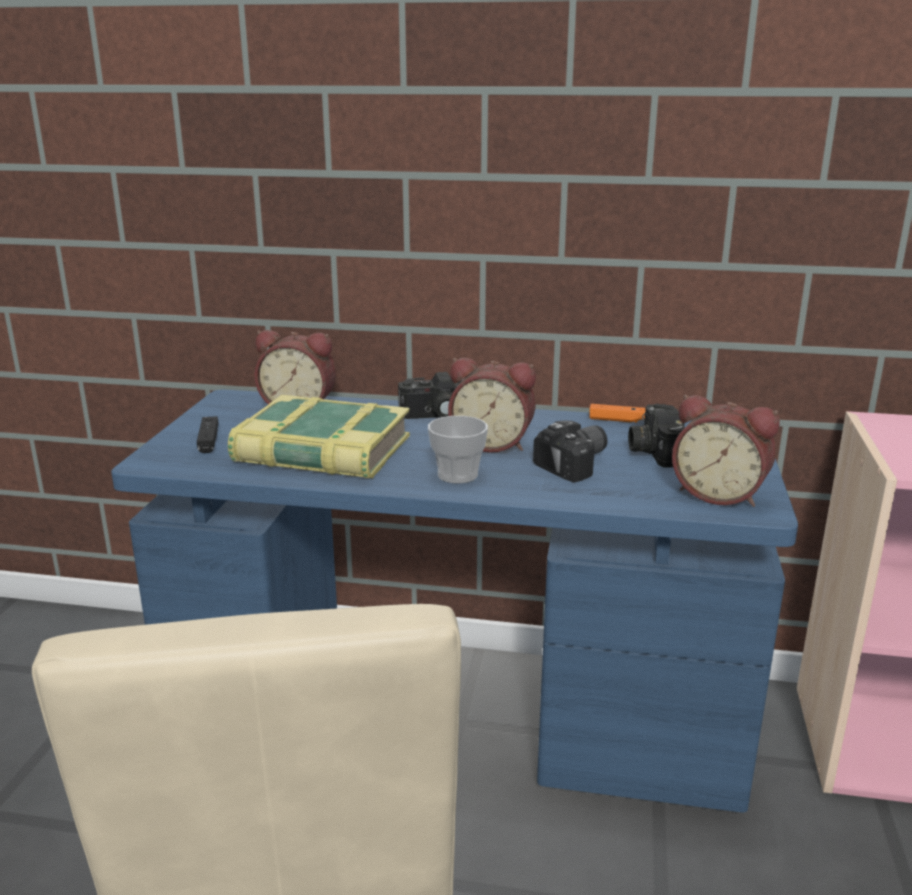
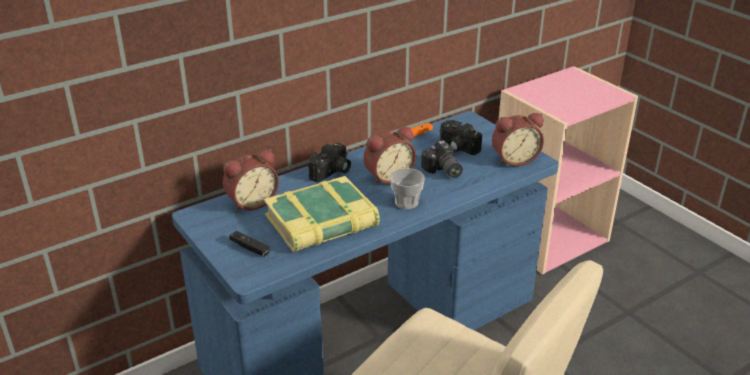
camera: 45 degrees left, 10 degrees up
camera [533,420,607,482] -> camera turned 150 degrees clockwise [421,140,463,178]

